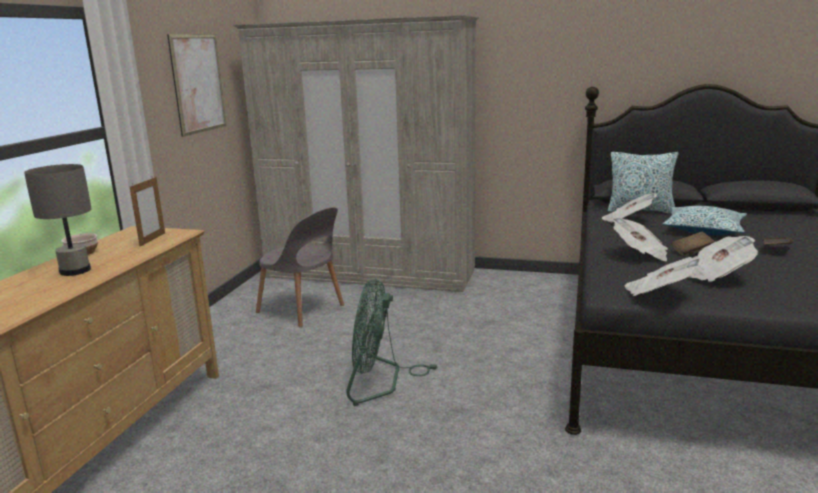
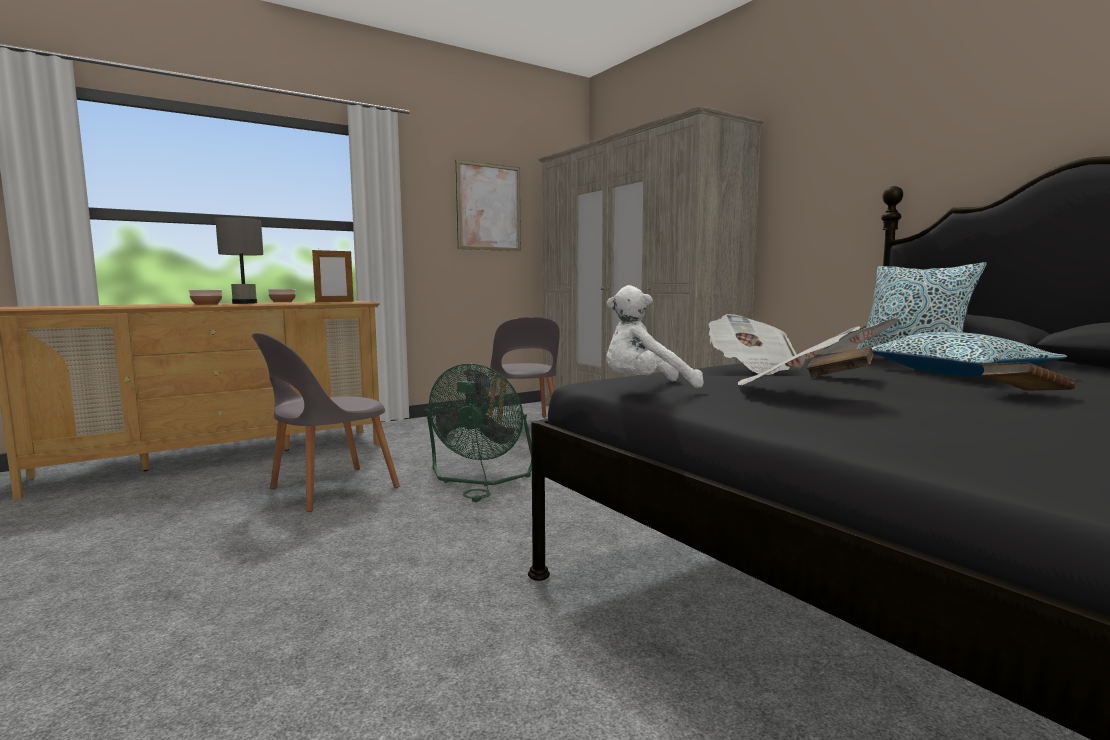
camera: 40 degrees right, 10 degrees down
green fan [346,279,438,407] -> green fan turned 60 degrees clockwise [424,364,532,502]
newspaper [625,257,703,296] -> white plush toy [606,285,704,388]
none -> bowl [188,290,222,305]
none -> grey chair [252,332,400,512]

